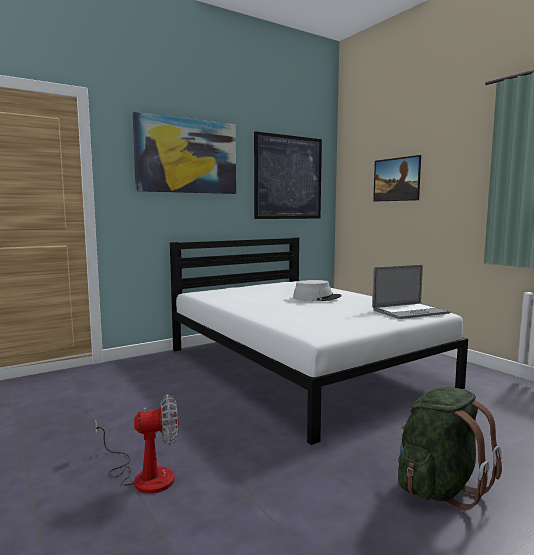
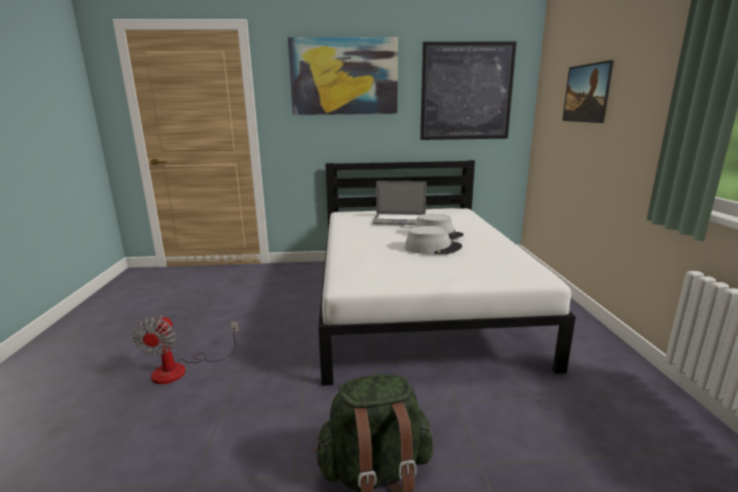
camera: 30 degrees right, 10 degrees up
fan [95,394,179,493] -> fan turned 75 degrees clockwise [132,316,239,384]
laptop [372,265,450,319] -> laptop moved to [373,181,427,225]
none -> grey hat [405,226,462,254]

